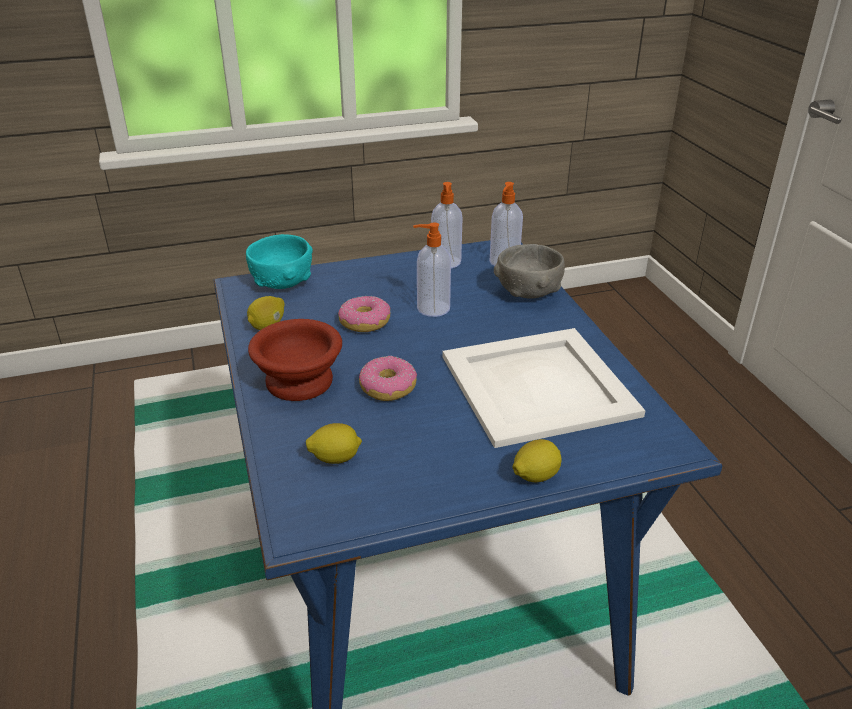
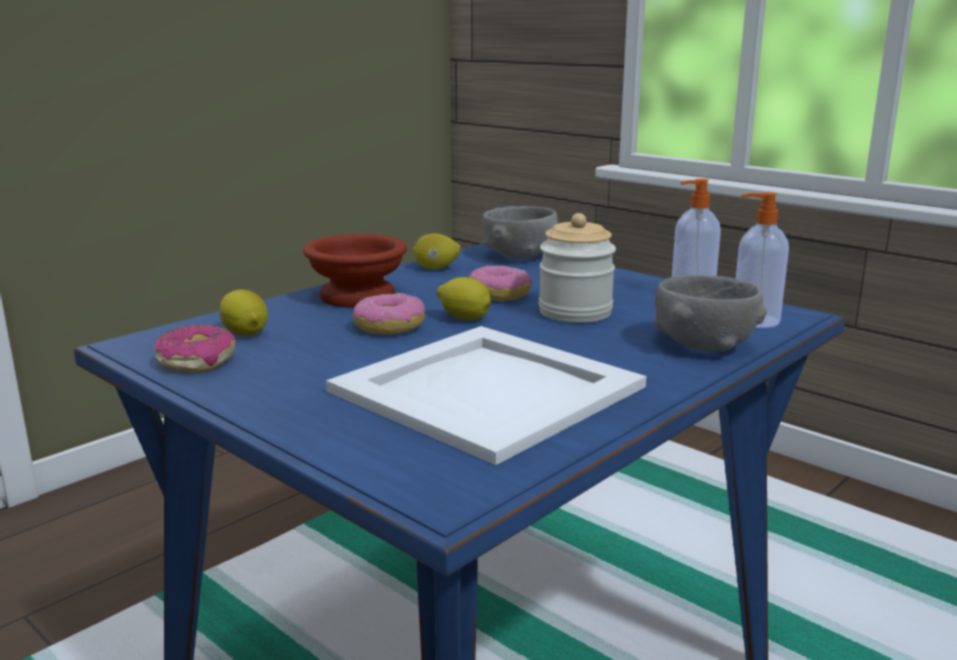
camera: 60 degrees right, 15 degrees down
turquoise bowl [246,234,313,289] -> grey bowl [483,206,558,259]
soap dispenser [413,222,451,317] -> jar [539,213,616,323]
lemon [512,439,562,482] -> lemon moved to [437,277,491,320]
none -> donut [154,325,236,372]

